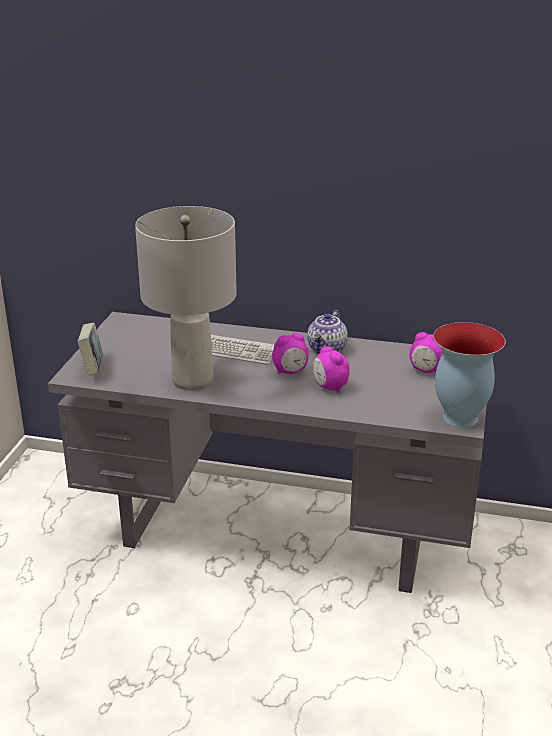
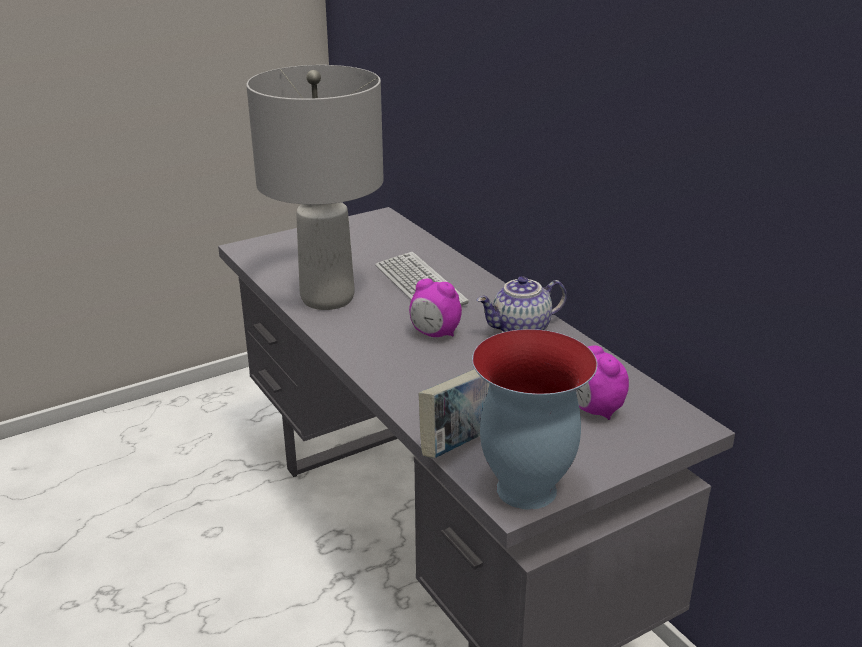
camera: 45 degrees right, 0 degrees up
book [77,323,103,376] -> book moved to [419,369,489,458]
alarm clock [313,346,350,393] -> none

